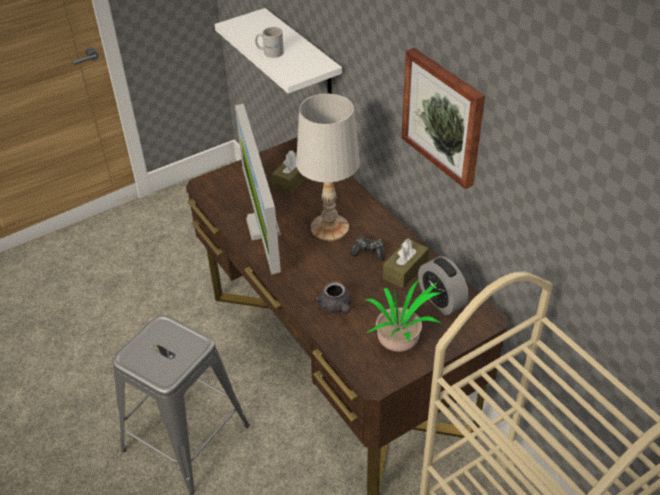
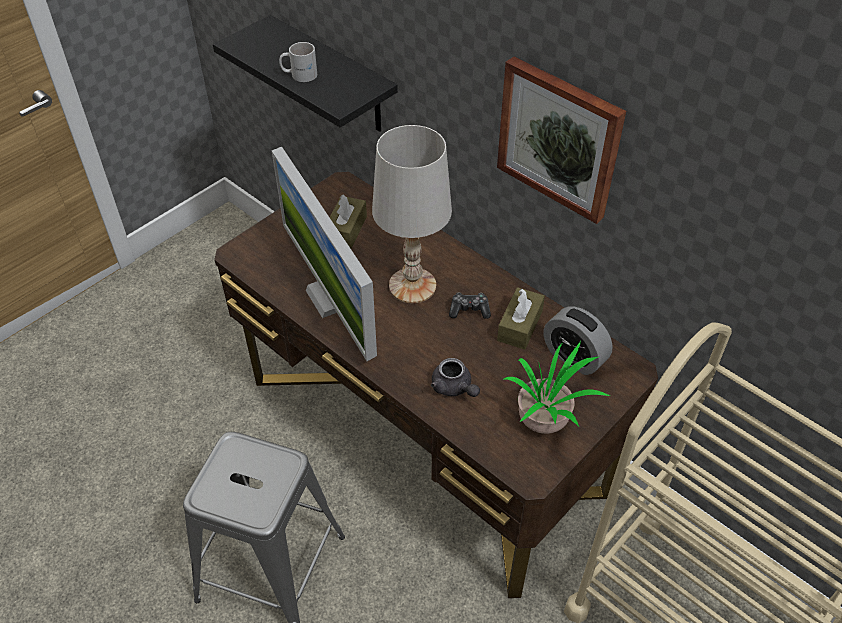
camera: 15 degrees left, 5 degrees up
white shelf [215,8,342,94] -> black shelf [213,15,398,132]

